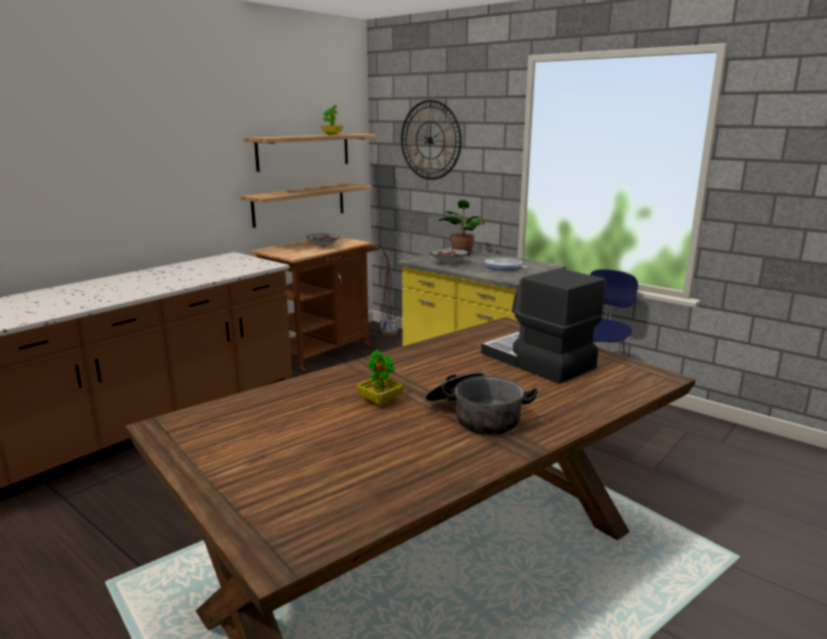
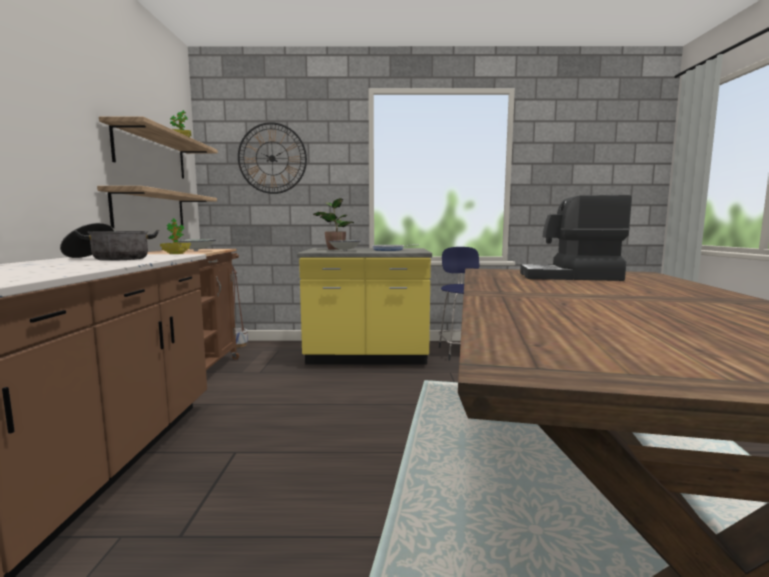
camera: 40 degrees left, 10 degrees down
potted plant [357,350,403,406] -> potted plant moved to [160,218,191,254]
cooking pot [425,373,538,435] -> cooking pot moved to [60,223,159,261]

